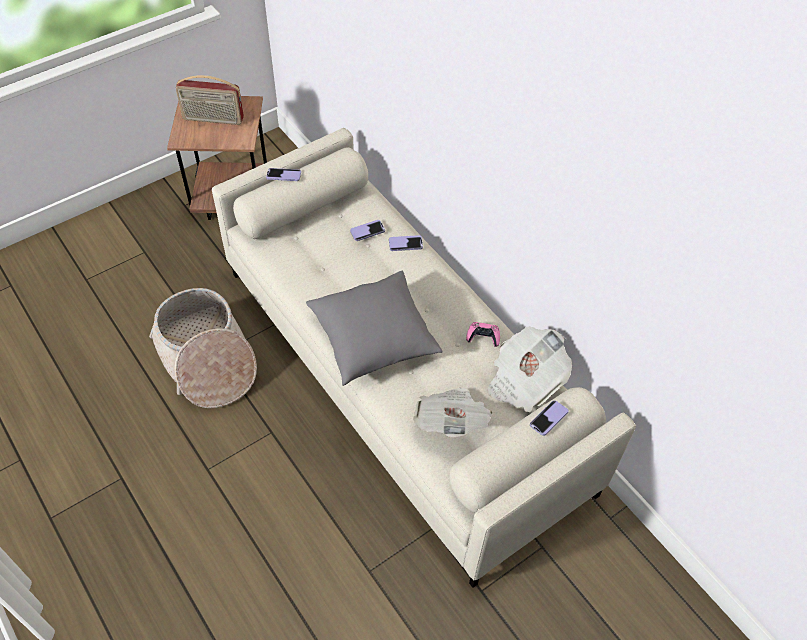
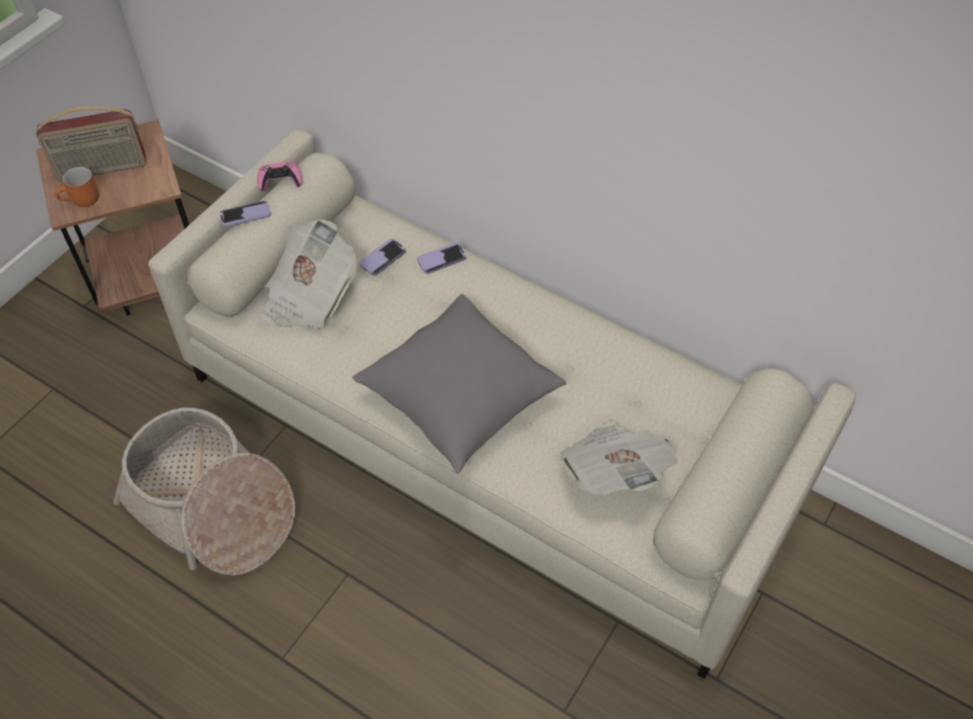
camera: 20 degrees left, 0 degrees up
pink game controller [466,322,500,347] -> pink game controller moved to [257,161,302,192]
newspaper [487,326,572,412] -> newspaper moved to [263,219,357,329]
phone [530,400,568,436] -> none
none -> orange mug [55,167,99,207]

